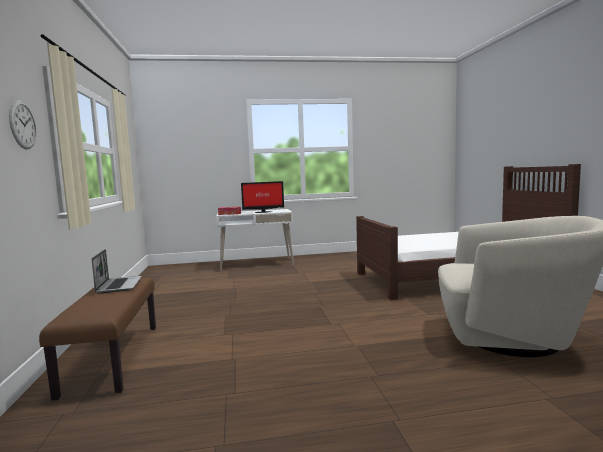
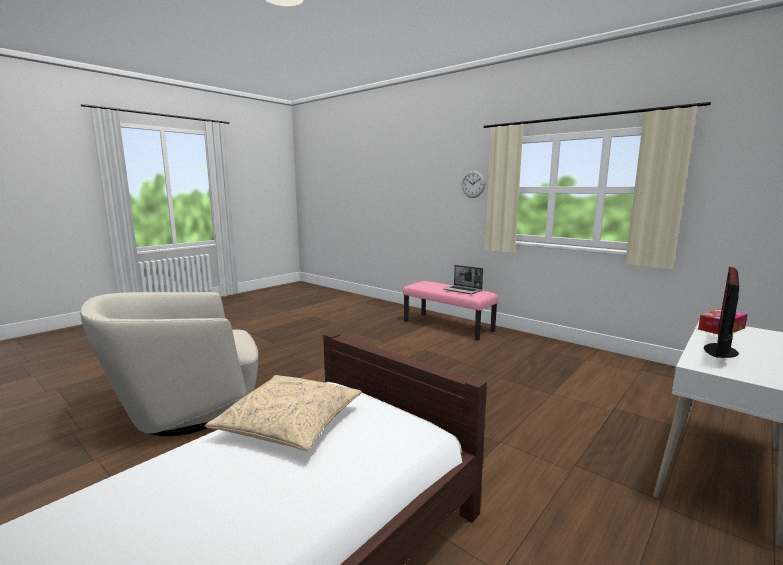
camera: 140 degrees right, 5 degrees up
brown bench [39,278,156,400] -> pink bench [403,281,499,341]
none -> beige pillow [205,375,362,451]

